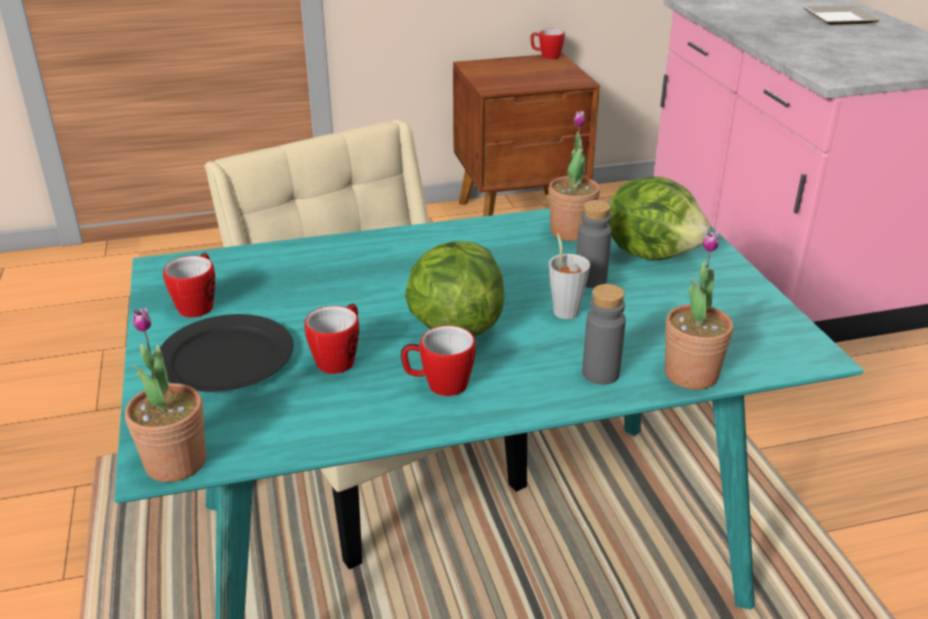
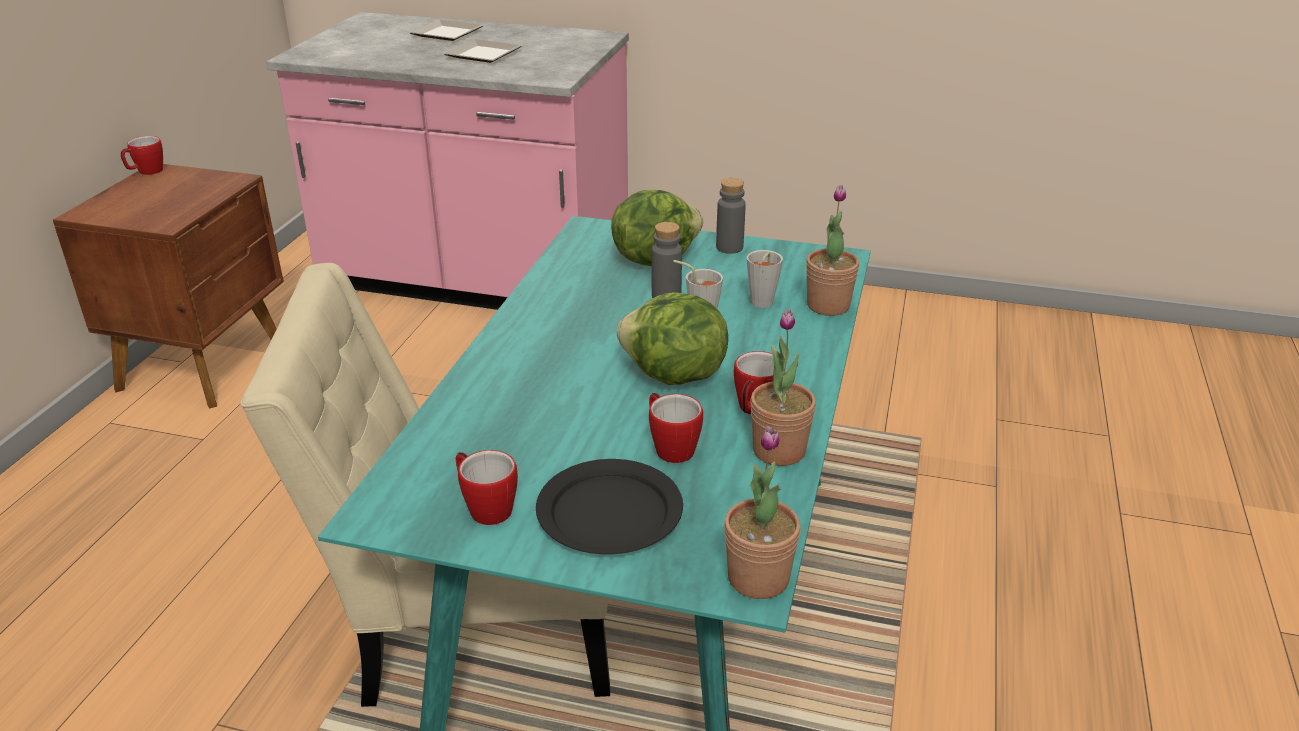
camera: 60 degrees left, 0 degrees up
potted plant [549,111,600,241] -> potted plant moved to [750,309,816,466]
grey bottle [582,284,626,385] -> grey bottle moved to [716,178,746,254]
none -> plate [444,39,521,63]
none -> grey cup [747,250,783,308]

